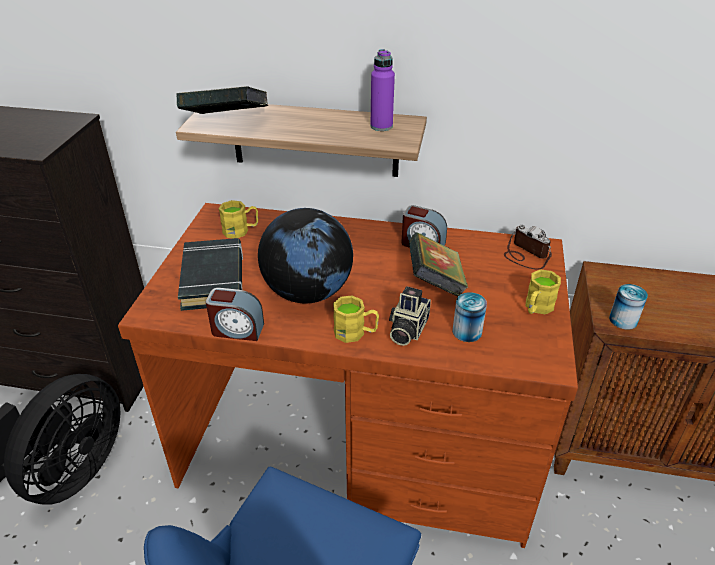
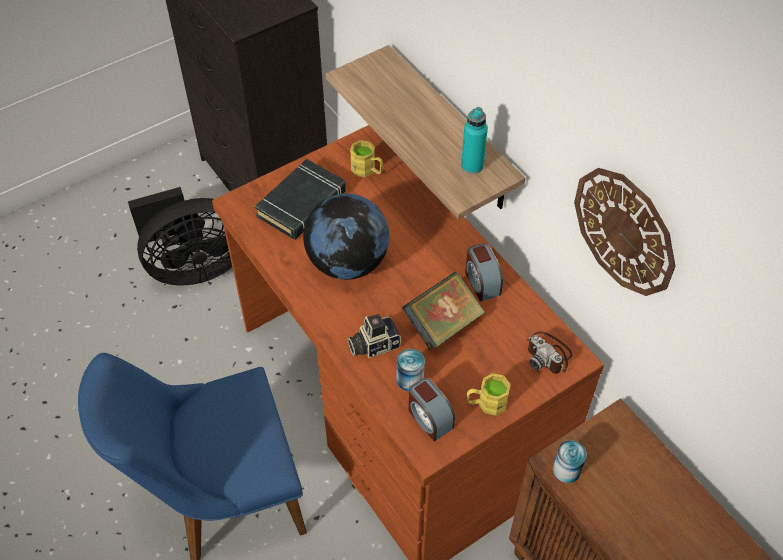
camera: 45 degrees right, 15 degrees up
book [176,86,268,114] -> none
alarm clock [206,288,264,341] -> alarm clock moved to [409,378,455,441]
yellow mug [333,295,379,343] -> none
purple bottle [370,49,395,131] -> turquoise bottle [461,107,488,174]
camera [504,225,552,270] -> camera turned 135 degrees clockwise [527,332,572,374]
none -> wall clock [574,168,676,296]

